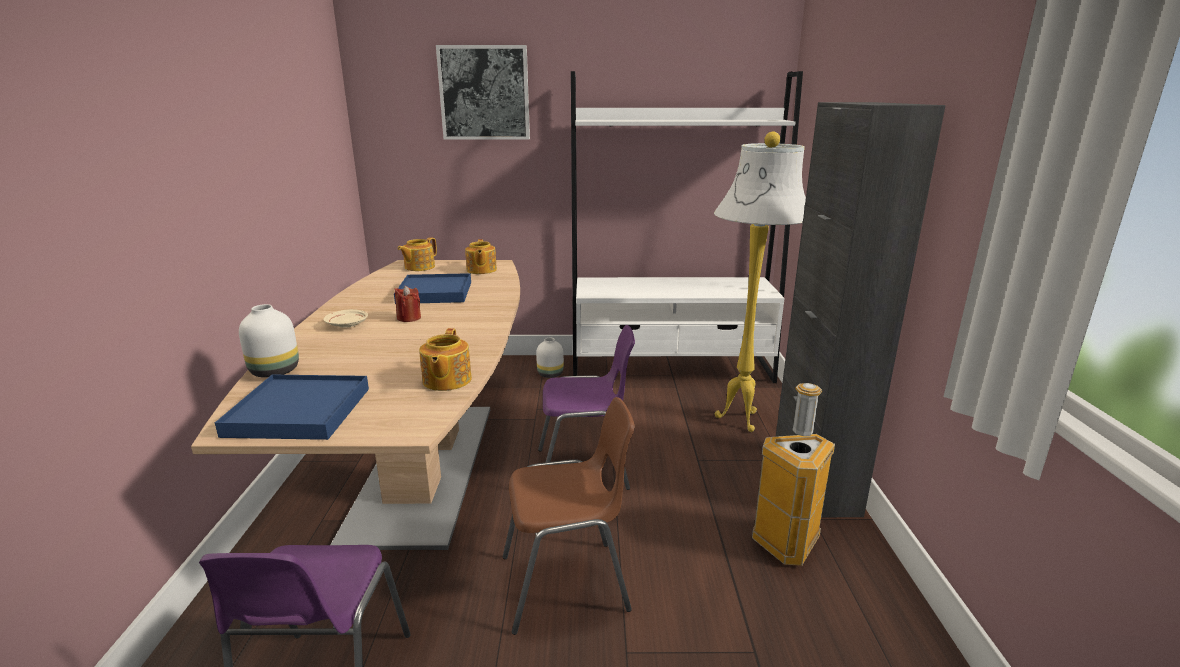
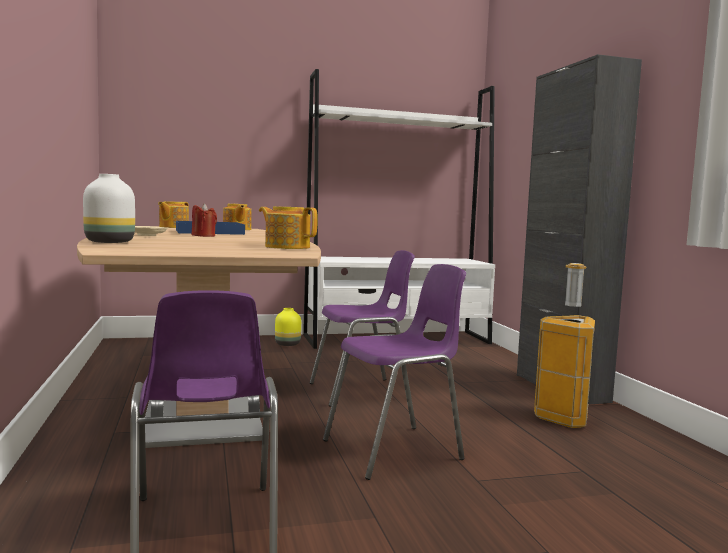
camera: 15 degrees left, 15 degrees down
blue tray [215,375,369,440] -> none
teapot [419,328,472,391] -> teapot turned 135 degrees clockwise [259,206,318,249]
picture [436,45,530,139] -> none
brown chair [503,397,635,635] -> purple chair [323,264,466,480]
white vase [536,338,564,378] -> yellow vase [275,308,301,346]
white floor lamp [714,132,806,432] -> none

